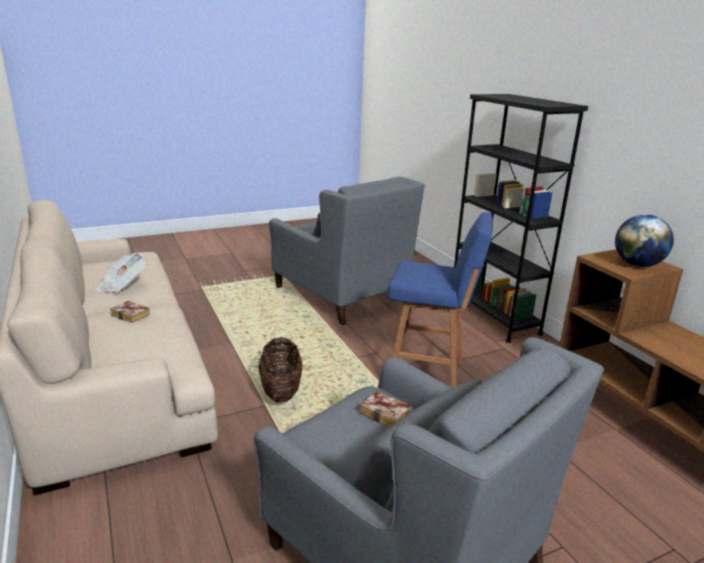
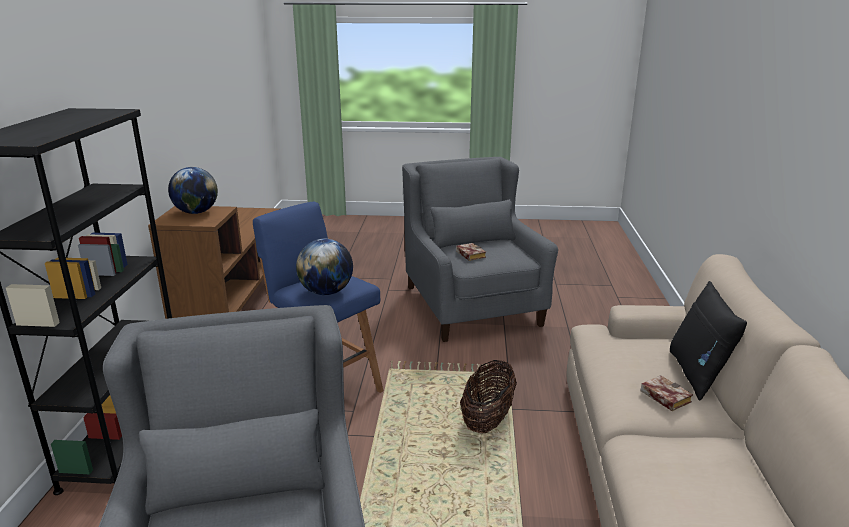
camera: 150 degrees left, 0 degrees up
newspaper [96,253,146,293] -> none
none -> globe [296,239,353,295]
none -> black pillow [670,281,747,400]

